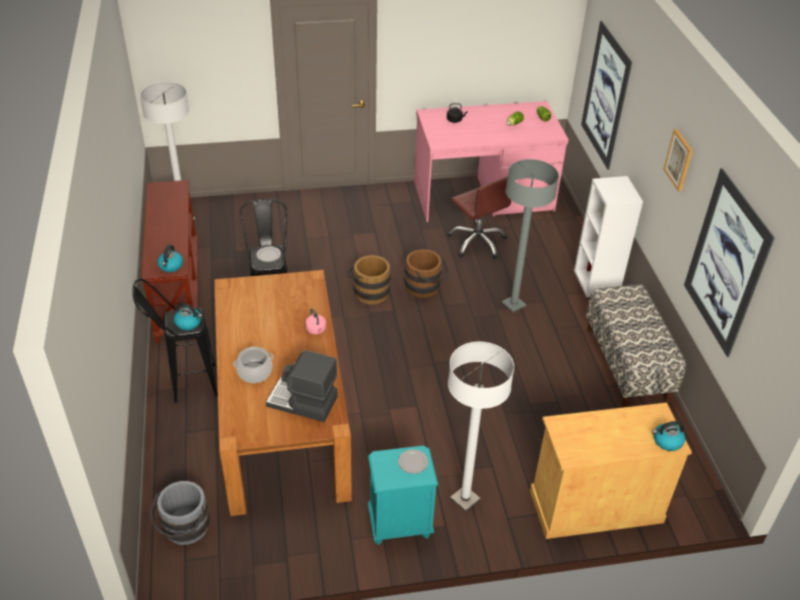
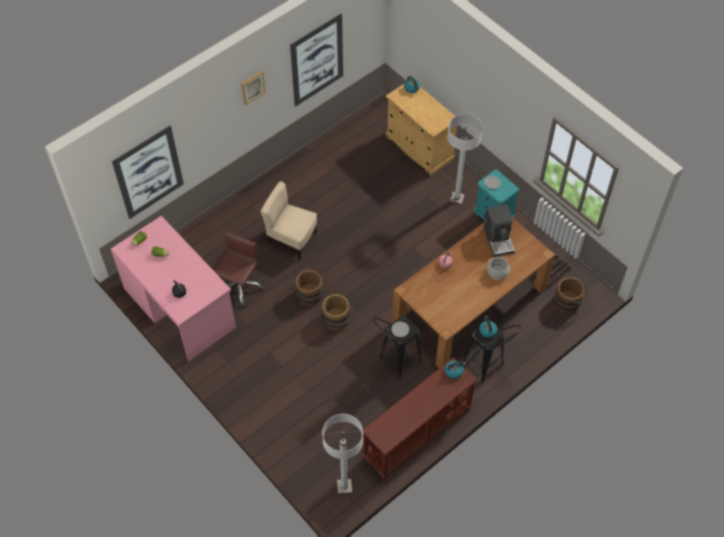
camera: 120 degrees left, 15 degrees up
grey bucket [150,481,210,545] -> brown bucket [554,276,588,313]
grey floor lamp [502,159,559,312] -> beige chair [261,181,317,259]
white bookcase [574,176,643,297] -> none
bench [586,285,687,407] -> none

